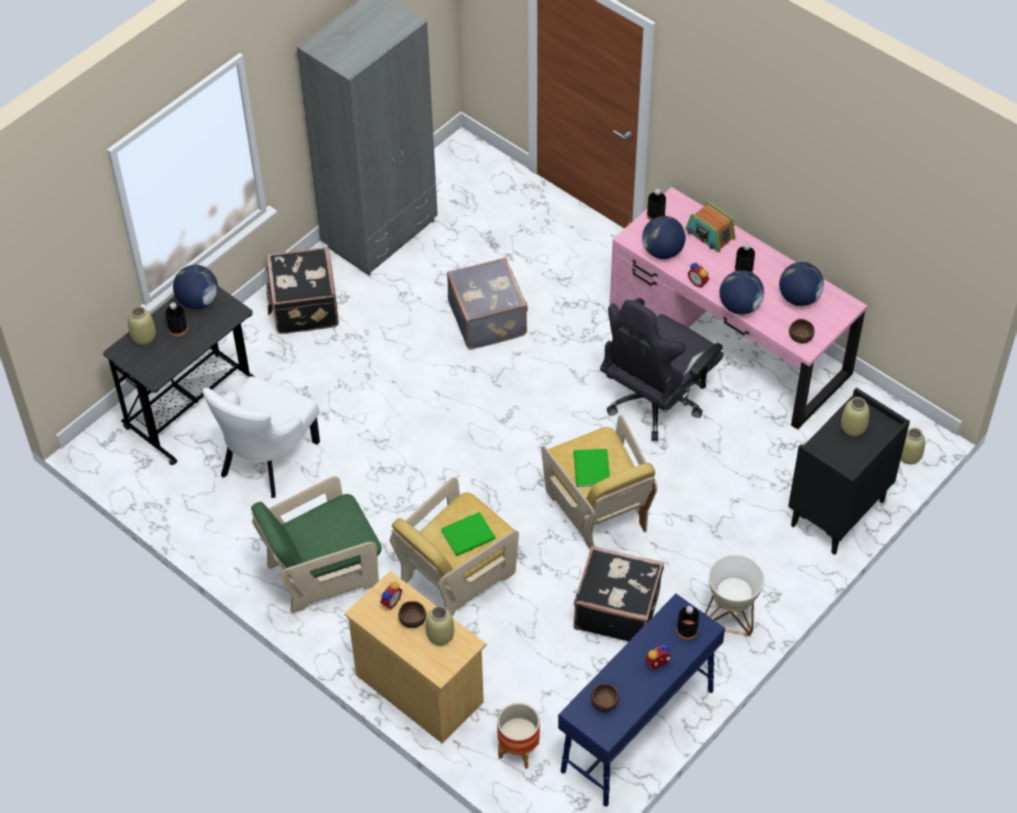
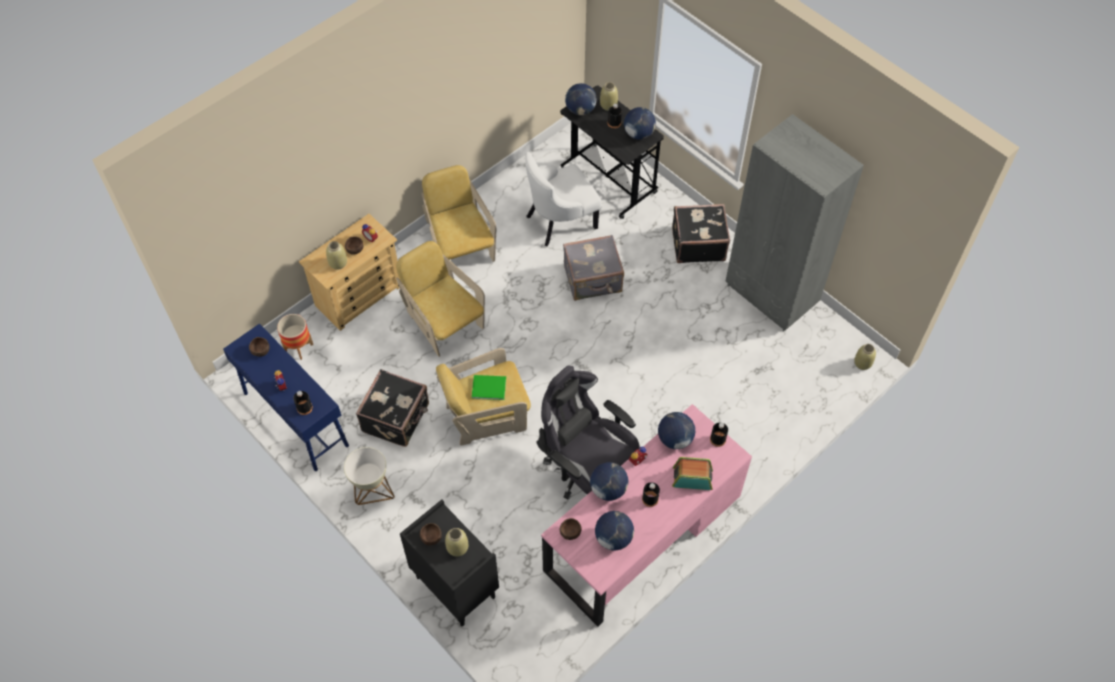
camera: 95 degrees right, 5 degrees up
white chair [202,376,320,498] -> white chair turned 60 degrees counterclockwise [525,152,602,246]
green armchair [251,476,381,613] -> yellow armchair [422,165,496,262]
green book [441,512,496,556] -> none
grey suitcase [447,258,528,350] -> grey suitcase moved to [563,235,624,301]
radio [685,201,736,253] -> radio turned 45 degrees clockwise [672,457,713,490]
beige vase [901,428,925,465] -> beige vase moved to [854,344,876,370]
none -> brown bowl [420,523,442,546]
none -> globe [565,83,597,115]

